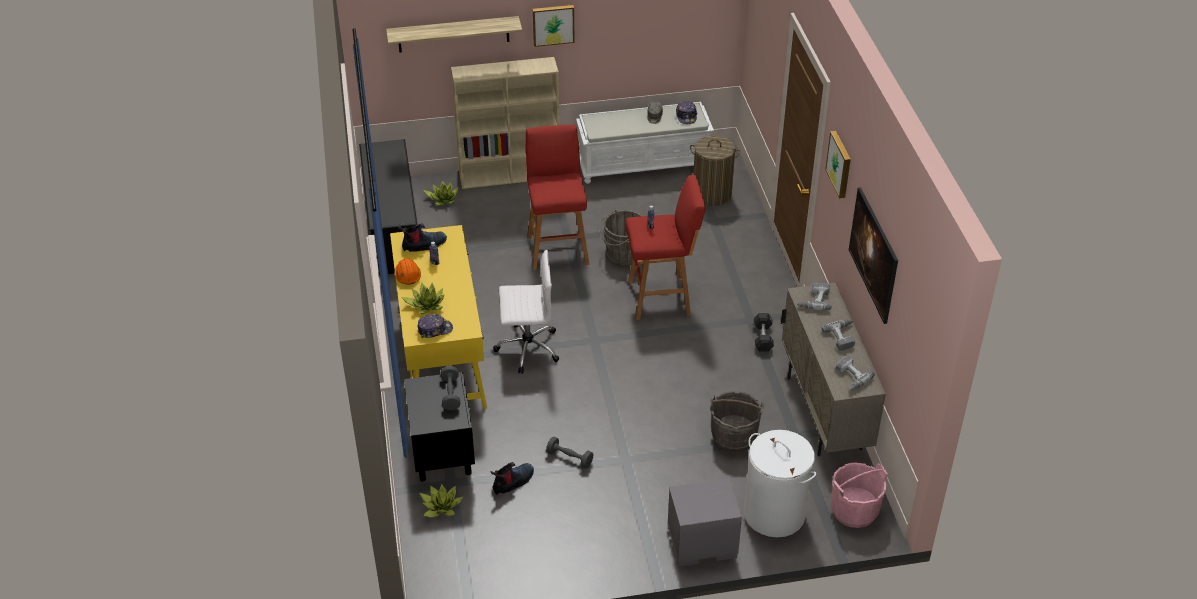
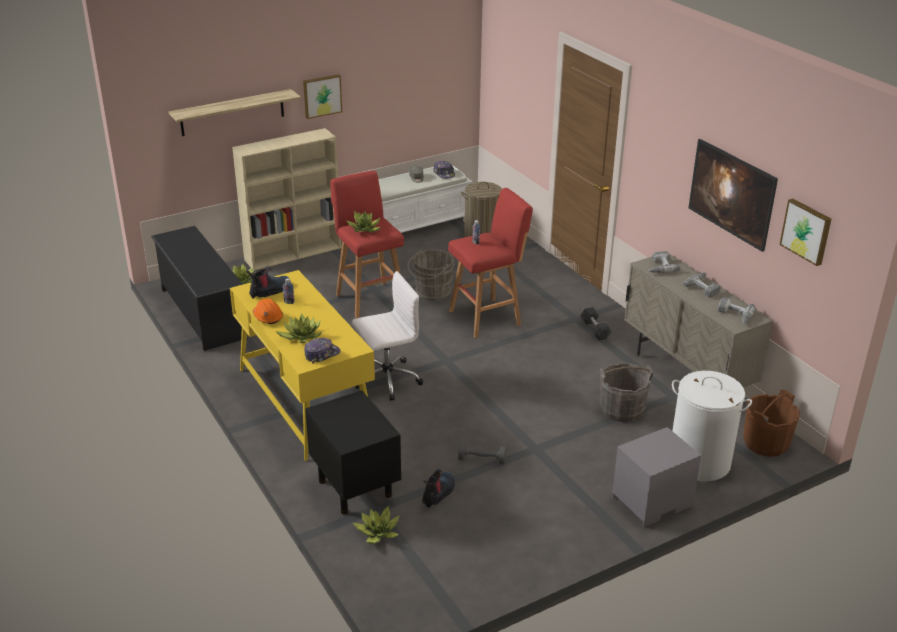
camera: 20 degrees left, 10 degrees down
grey dumbbell [441,366,460,410] -> none
picture [825,131,851,198] -> picture moved to [780,199,831,266]
pink bucket [831,462,888,528] -> brown bucket [743,389,800,457]
none -> potted plant [346,211,380,233]

